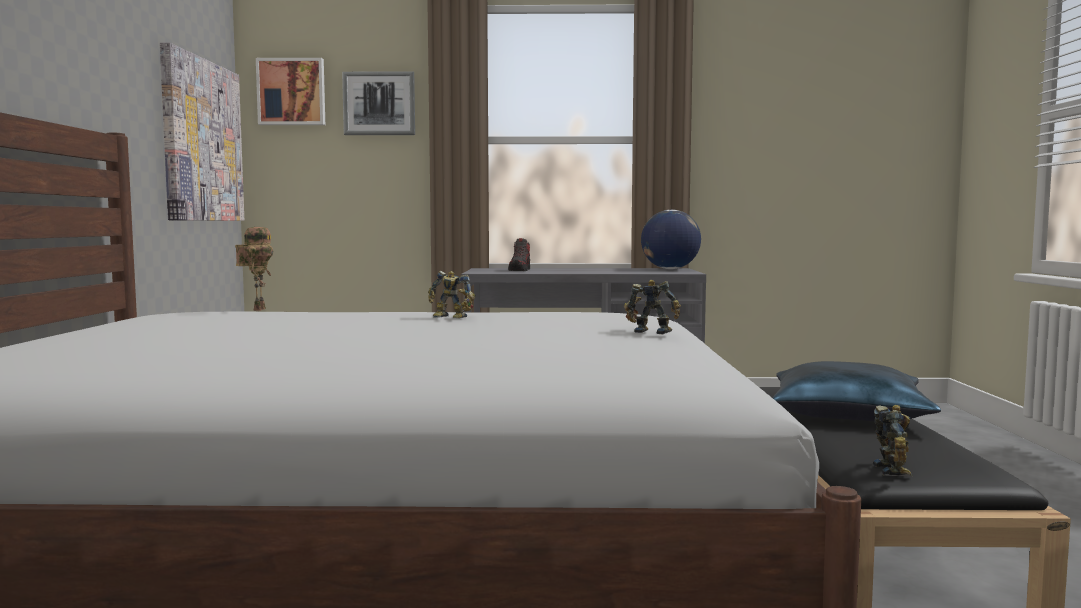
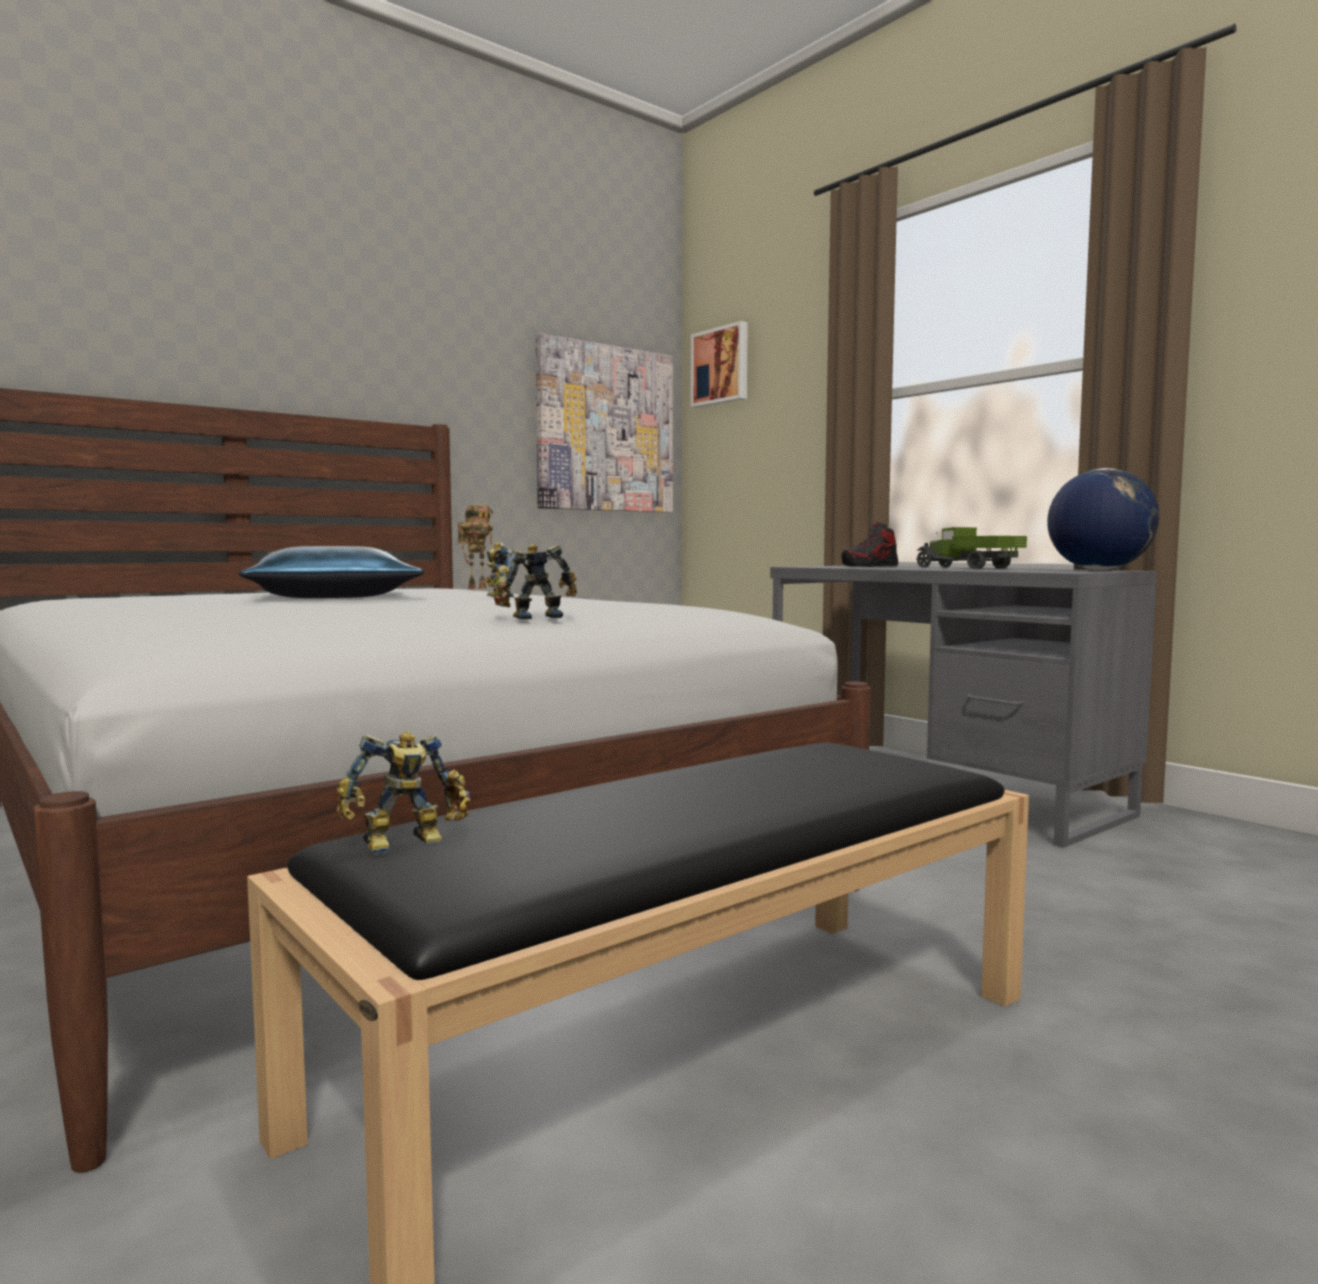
camera: 50 degrees right, 0 degrees up
picture [342,71,415,135] -> none
toy robot [624,280,681,334] -> toy robot turned 105 degrees counterclockwise [494,544,577,619]
blue pillow [773,361,941,421] -> blue pillow moved to [239,546,424,598]
none -> toy truck [916,527,1027,569]

